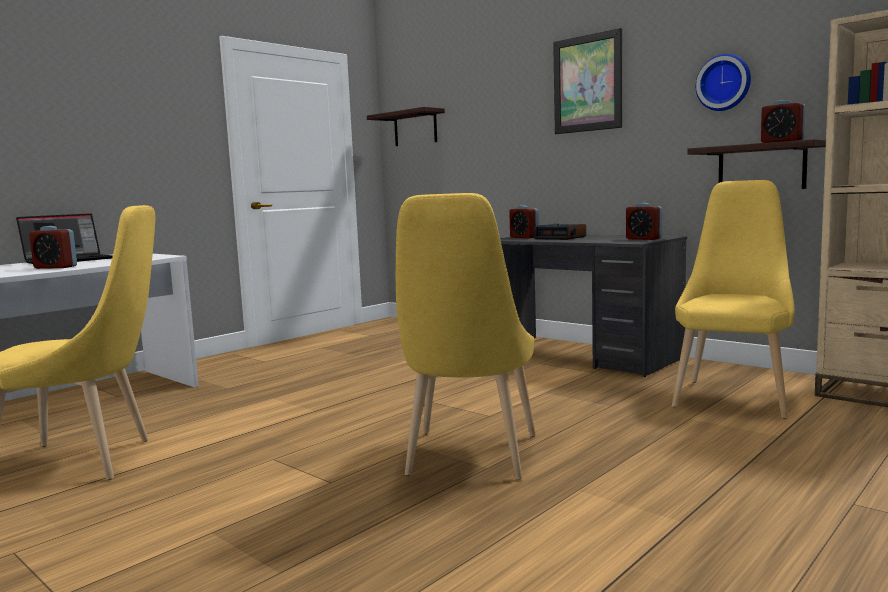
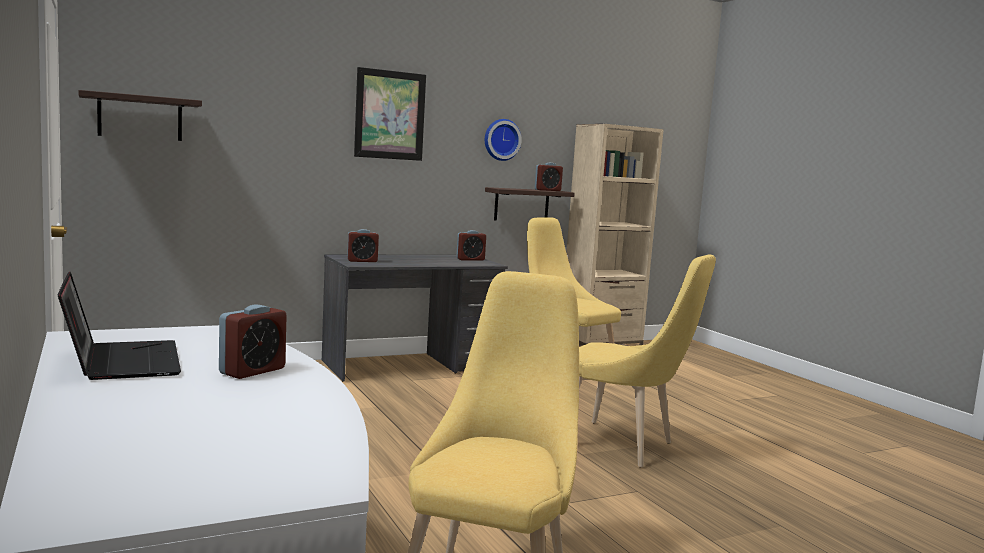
camera: 70 degrees left, 0 degrees up
alarm clock [534,224,586,240] -> none

